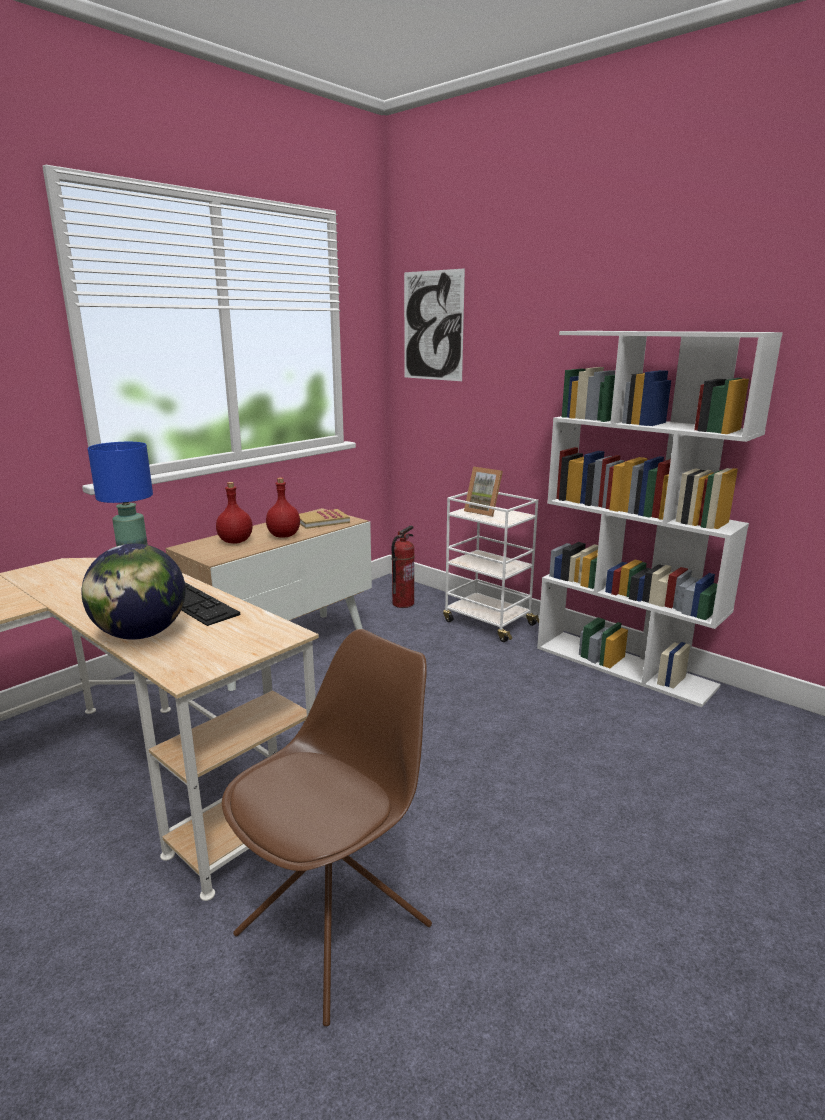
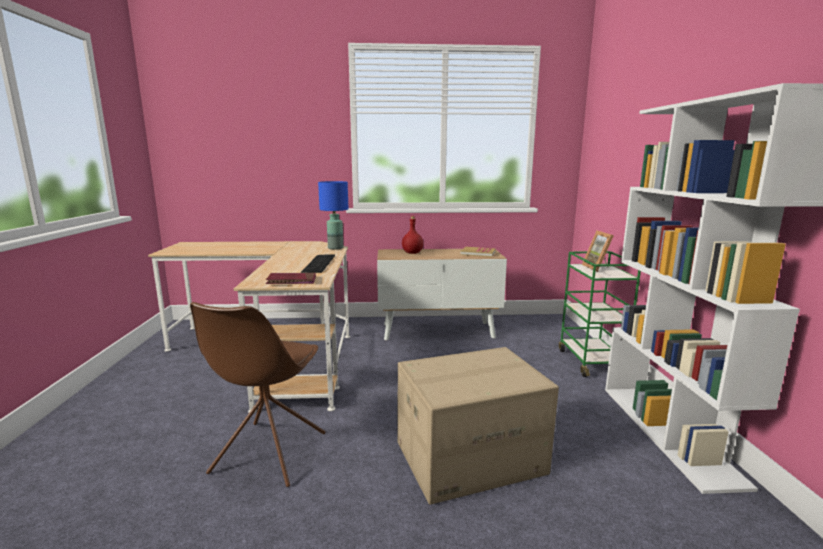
camera: 45 degrees right, 5 degrees down
globe [81,543,186,640] -> none
brown chair [222,629,432,1026] -> brown chair turned 105 degrees clockwise [190,302,326,487]
red bottle [266,478,300,538] -> none
fire extinguisher [391,526,415,608] -> none
picture [404,268,465,381] -> none
white cart [443,492,539,642] -> green cart [559,251,641,377]
none -> red book [266,272,316,284]
none -> cardboard box [398,347,559,505]

